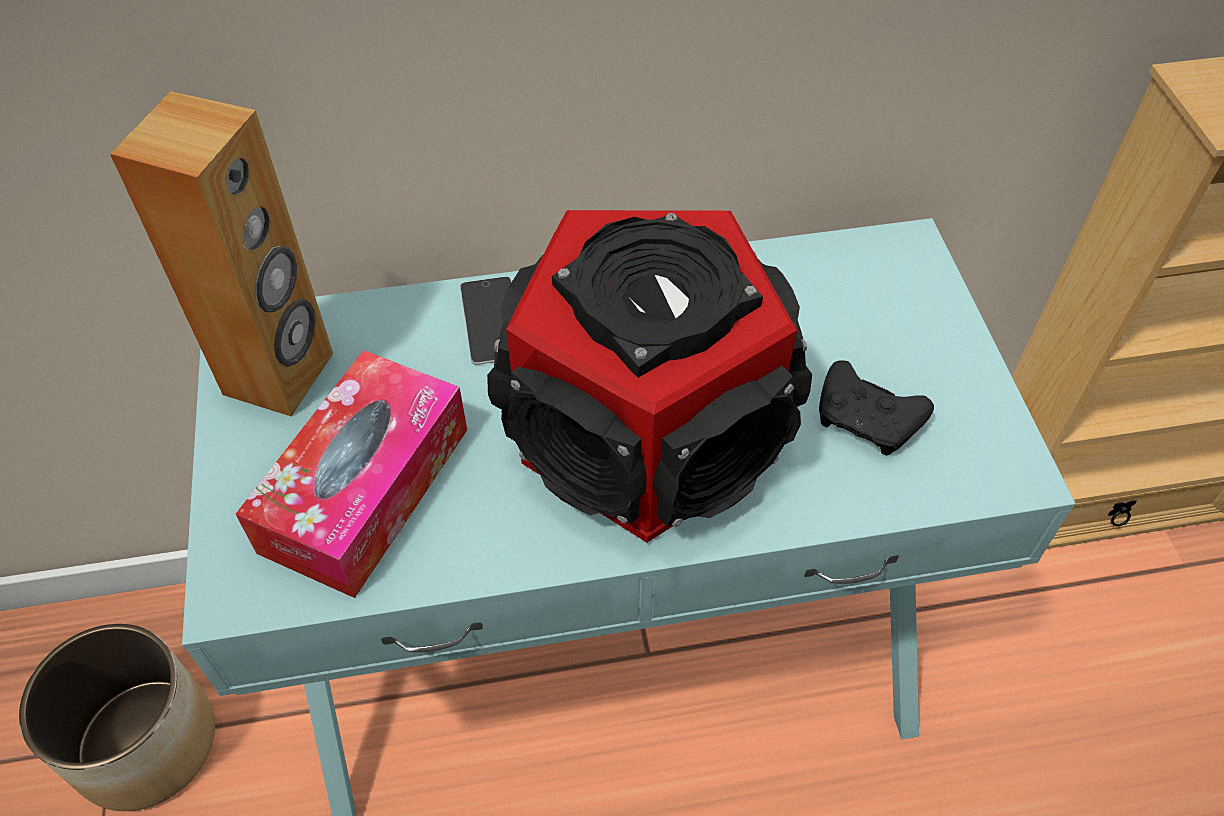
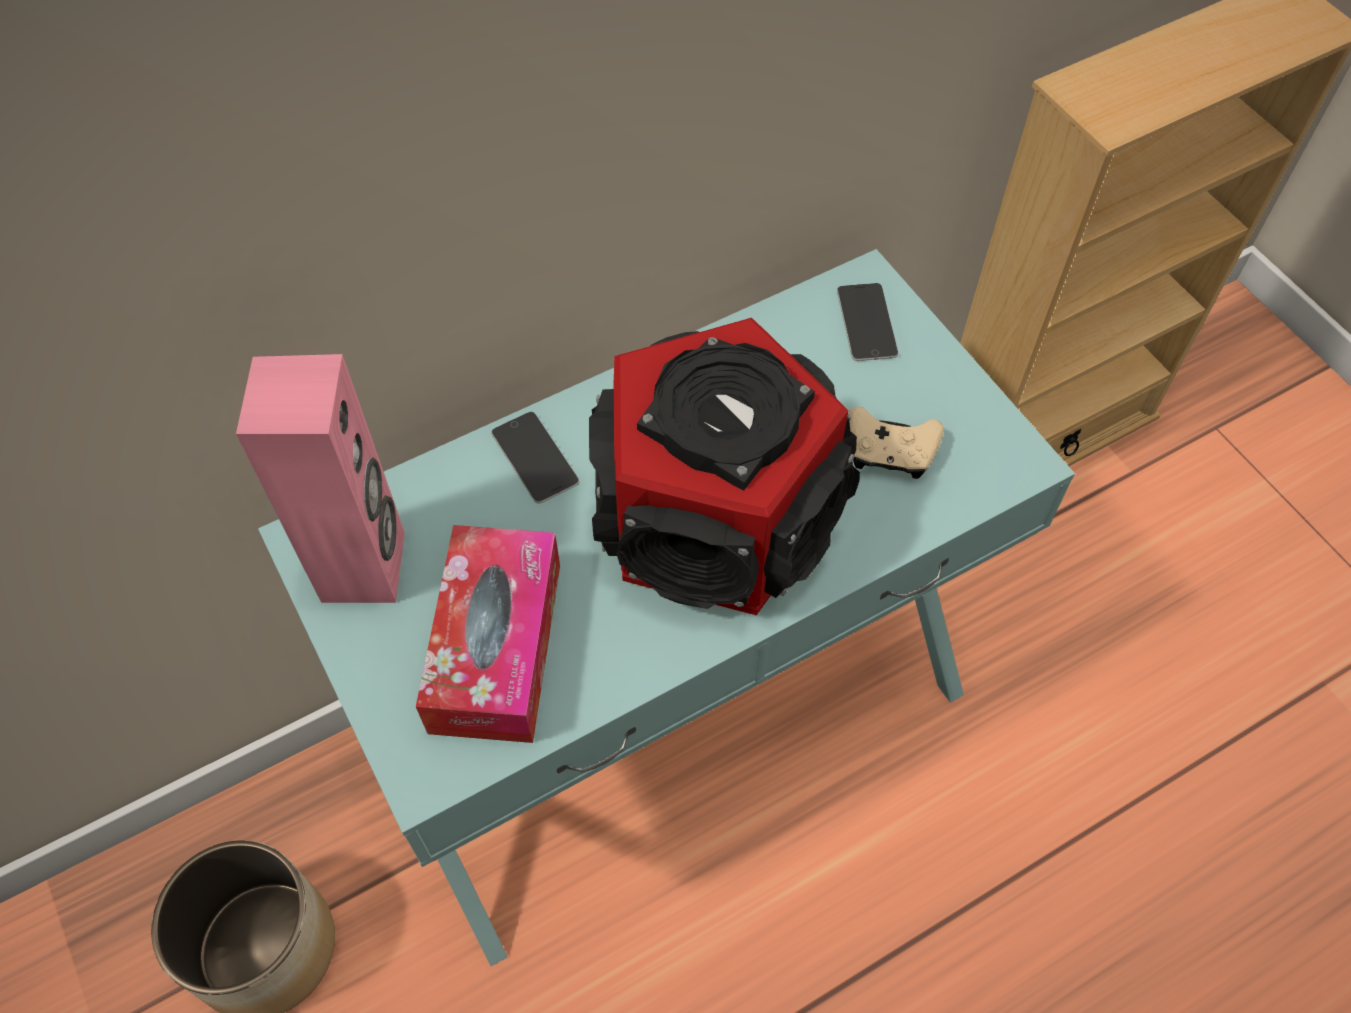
camera: 20 degrees left, 5 degrees up
brown speaker [110,91,333,416] -> pink speaker [236,354,405,603]
black game controller [819,360,934,456] -> beige game controller [849,407,944,479]
none -> phone [837,283,899,361]

